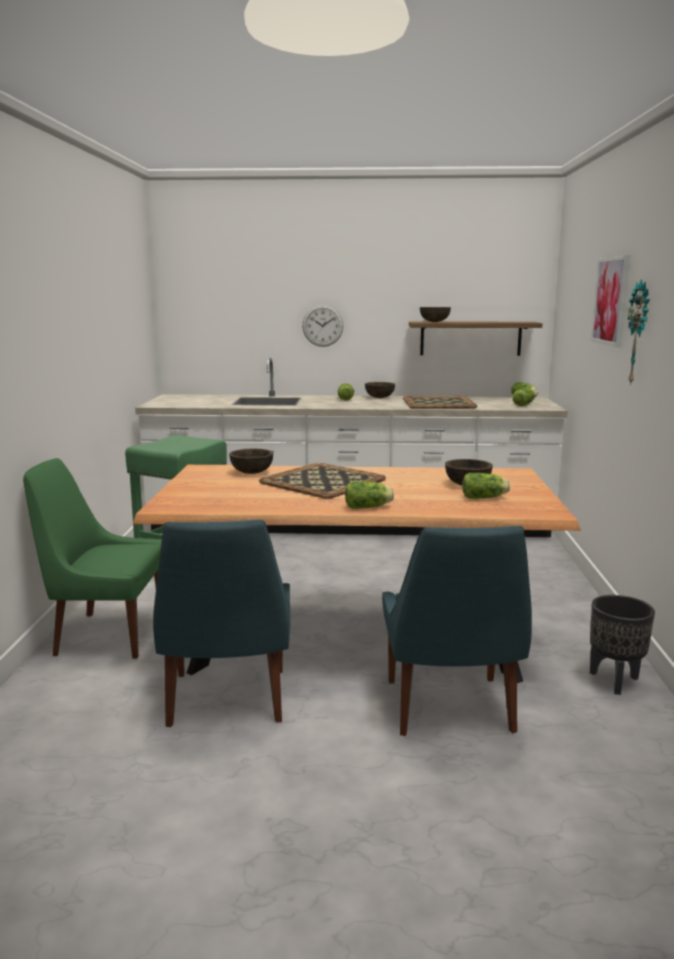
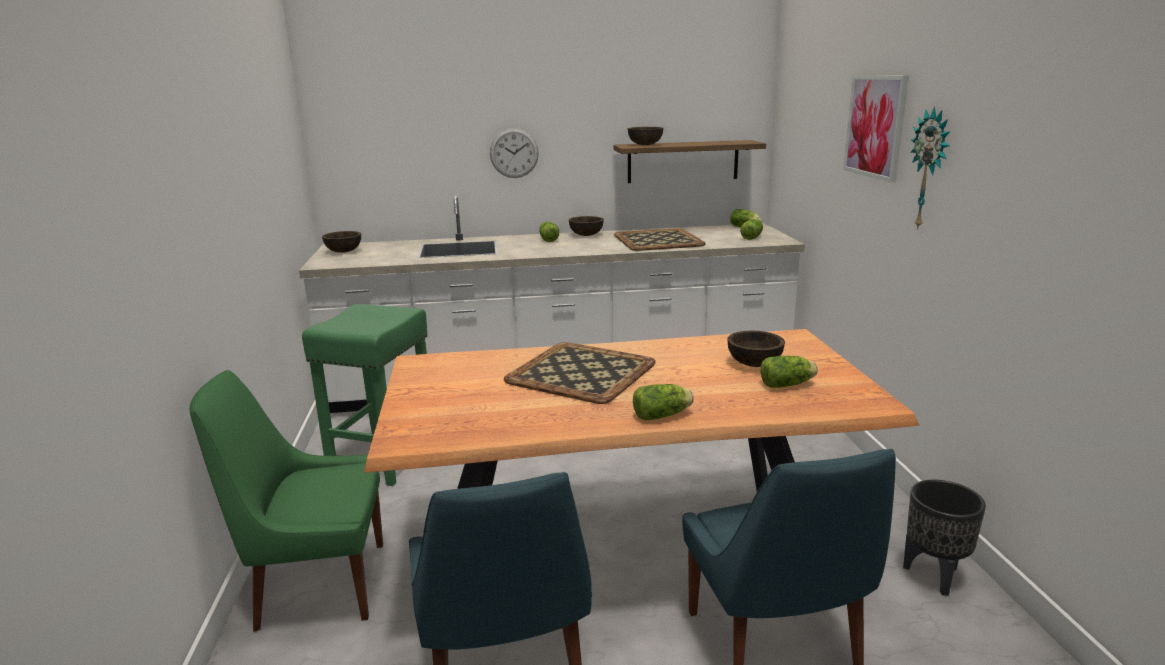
camera: 10 degrees left, 5 degrees up
brown bowl [229,449,273,474] -> brown bowl moved to [322,231,361,253]

